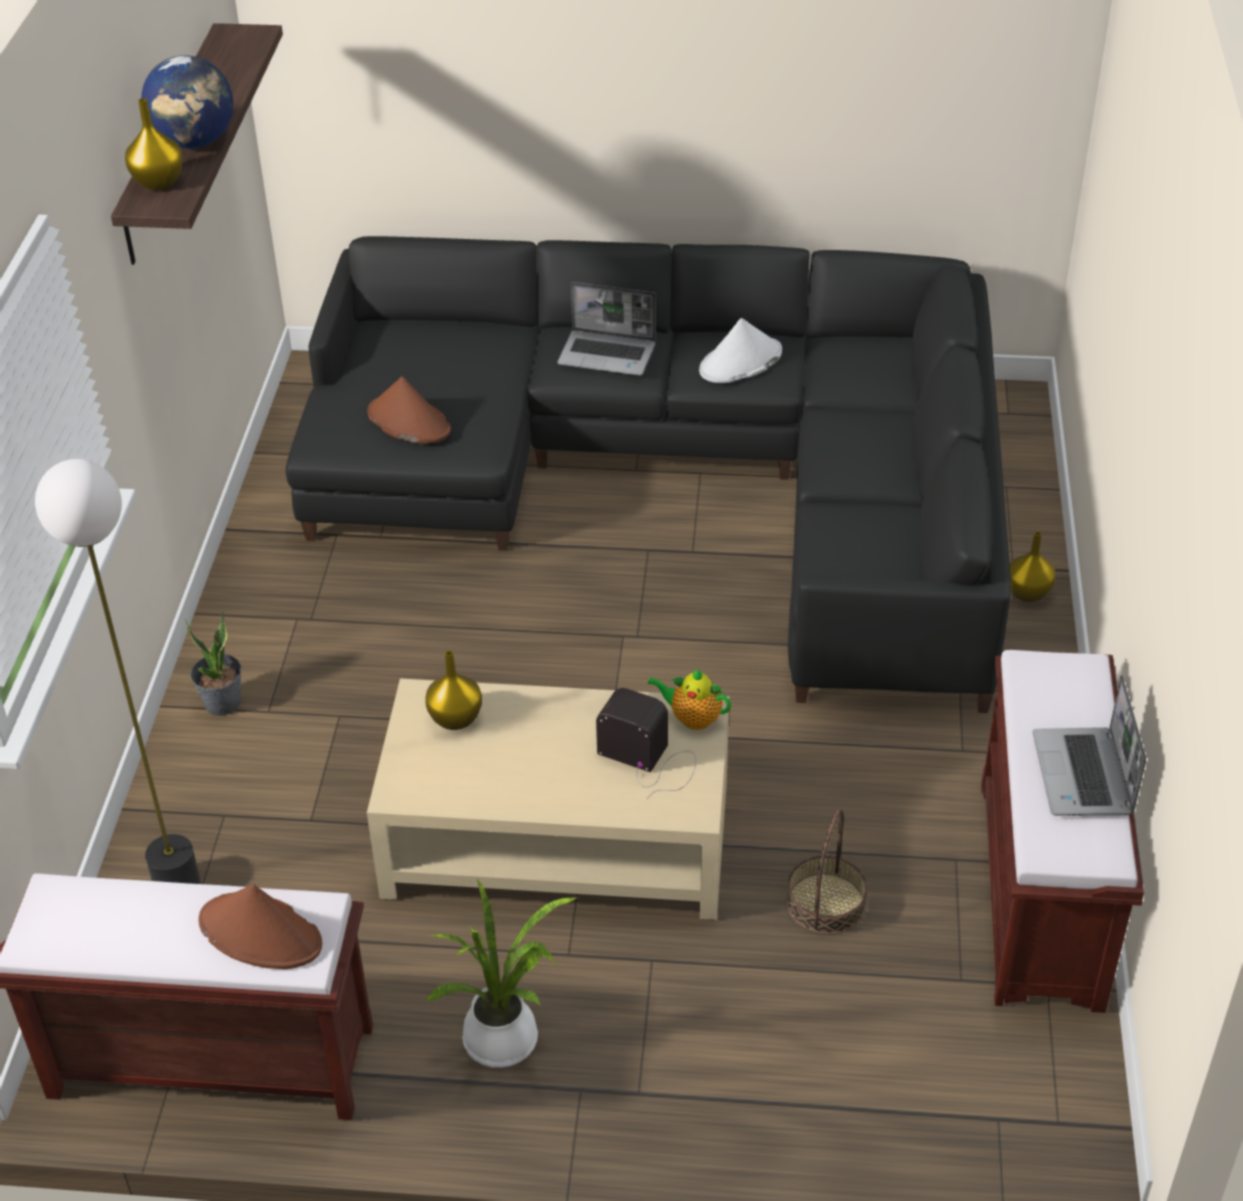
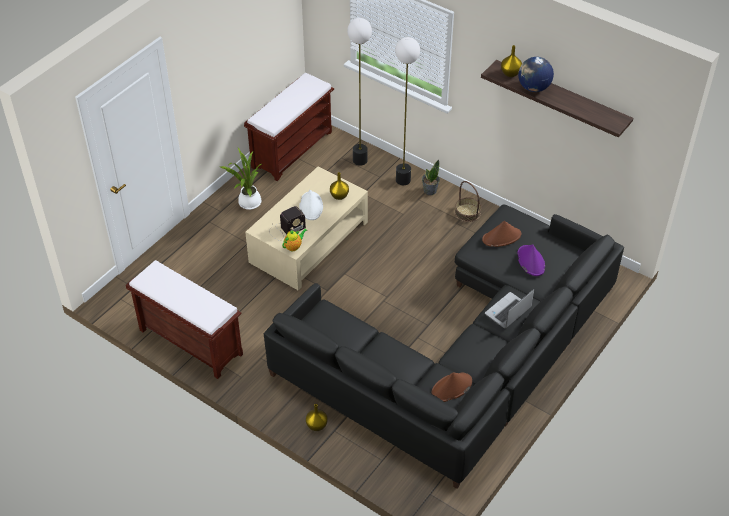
camera: 120 degrees right, 5 degrees up
brown hat [198,884,322,969] -> brown hat moved to [431,372,472,402]
white hat [699,318,782,383] -> white hat moved to [299,190,323,220]
basket [787,808,868,935] -> basket moved to [455,181,482,222]
laptop [1033,675,1146,816] -> none
none -> floor lamp [395,37,420,185]
none -> purple hat [517,244,545,276]

